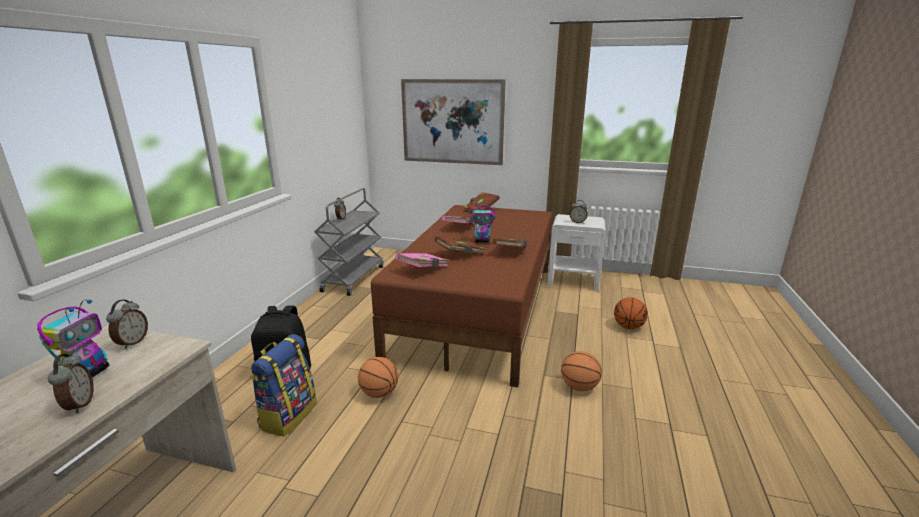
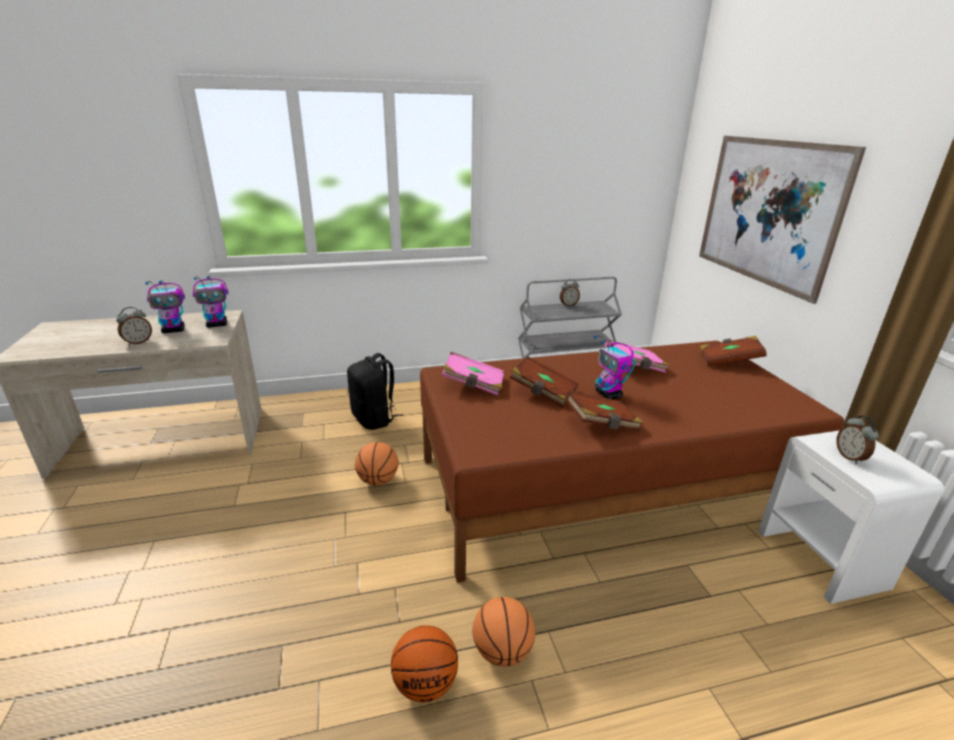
camera: 60 degrees right, 5 degrees up
alarm clock [106,300,148,349] -> toy robot [193,276,229,328]
backpack [250,334,317,436] -> none
basketball [614,297,648,329] -> basketball moved to [391,625,458,702]

